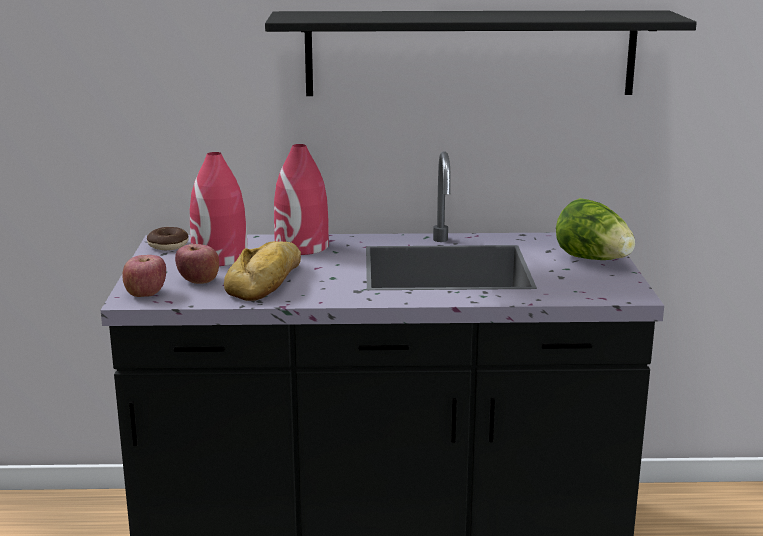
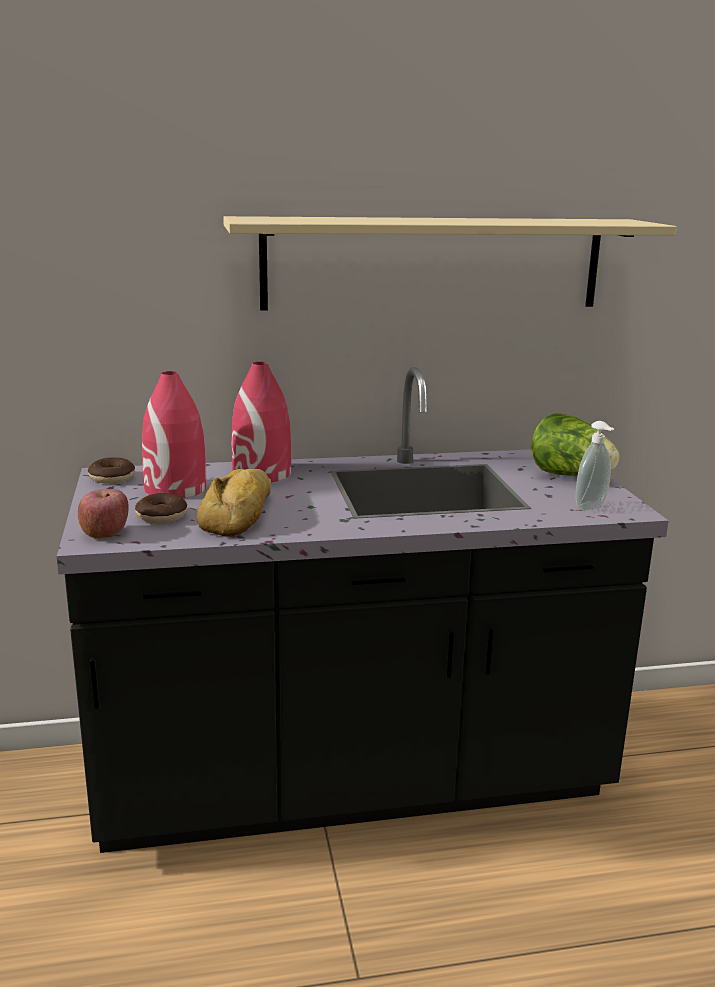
camera: 10 degrees left, 0 degrees up
apple [175,244,219,284] -> donut [135,493,187,524]
black shelf [265,10,697,96] -> beige shelf [223,216,677,311]
none -> soap dispenser [576,421,615,510]

